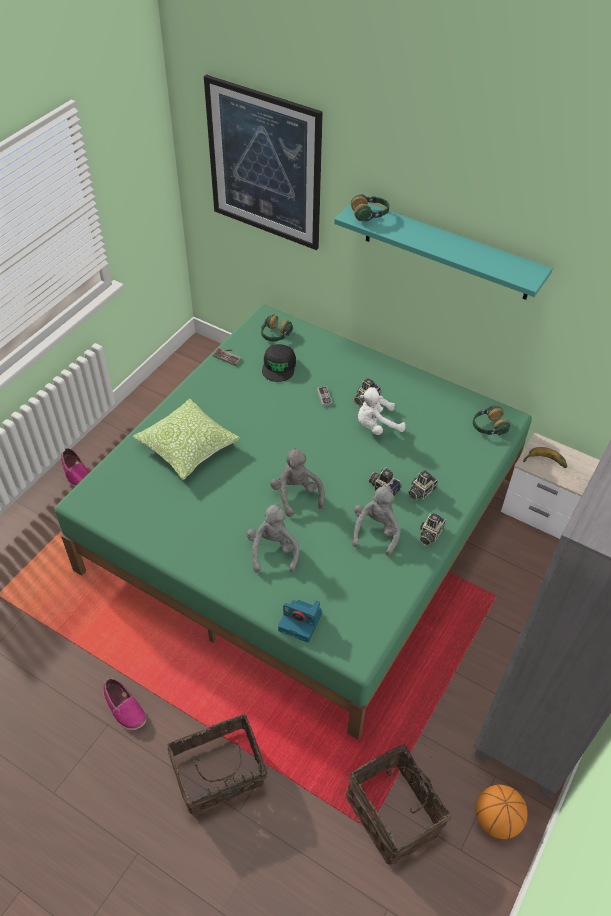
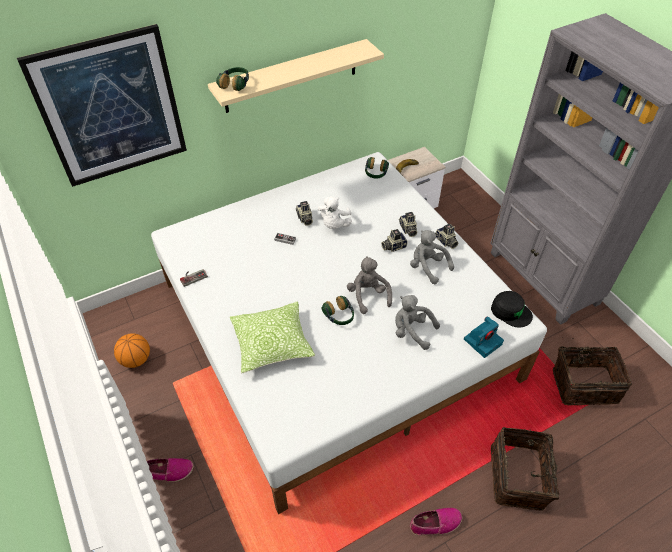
camera: 60 degrees left, 0 degrees up
green bed [55,304,532,739] -> white bed [151,152,547,514]
headphones [261,315,293,342] -> headphones moved to [322,296,354,325]
black cap [262,344,296,382] -> black cap moved to [491,291,533,327]
grey plush toy [270,448,325,517] -> grey plush toy turned 60 degrees clockwise [347,256,392,314]
turquoise shelf [334,203,552,300] -> beige shelf [208,39,384,113]
basketball [476,785,527,839] -> basketball moved to [114,333,150,368]

